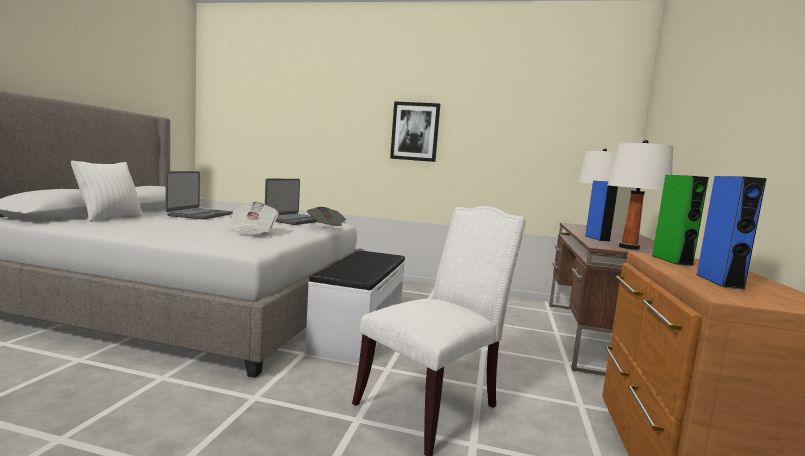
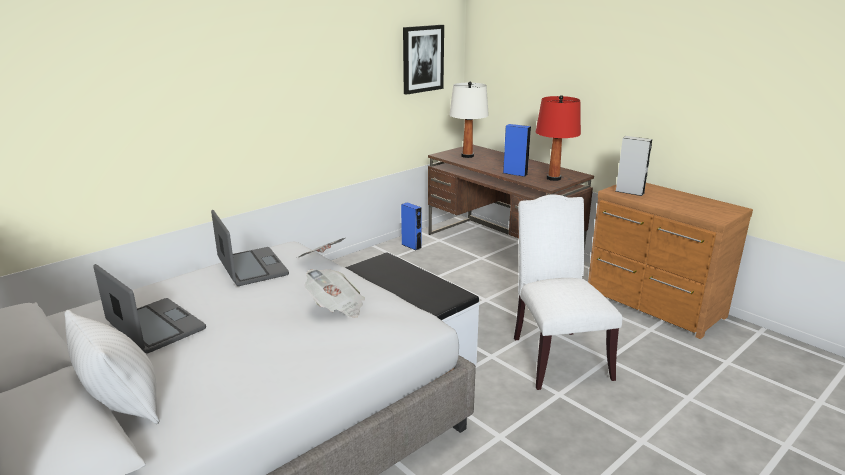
camera: 55 degrees left, 15 degrees up
picture [390,101,440,162] -> picture moved to [403,25,444,95]
white table lamp [608,140,673,250] -> red table lamp [536,95,581,181]
green speaker [652,175,709,266] -> grey speaker [615,136,652,196]
blue speaker [696,176,767,290] -> blue speaker moved to [401,202,422,250]

